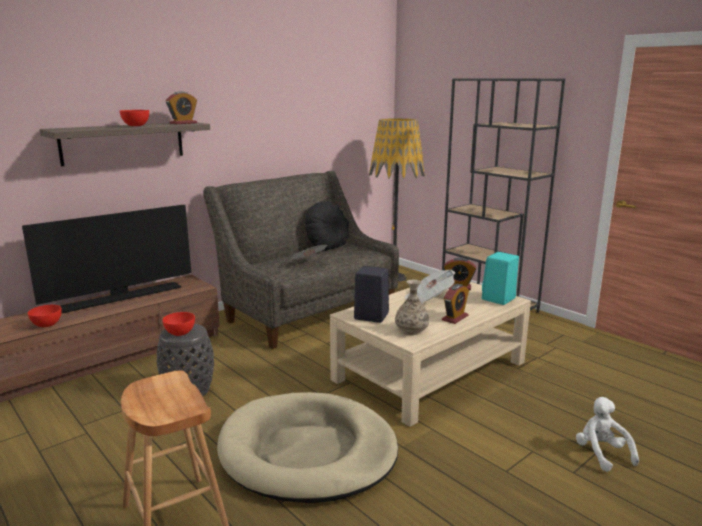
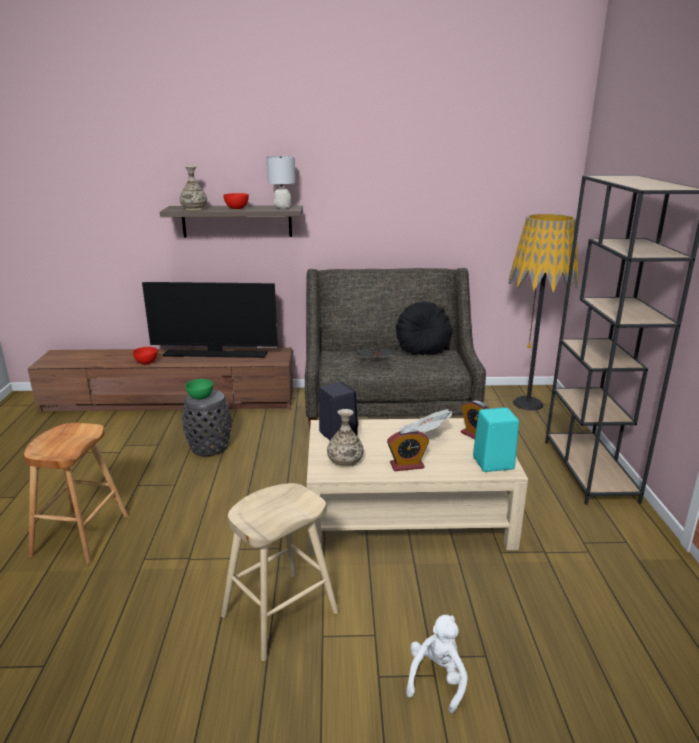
camera: 40 degrees right, 5 degrees up
red bowl [162,312,195,336] -> green bowl [185,379,213,400]
alarm clock [166,91,197,124] -> grey table lamp [267,156,296,209]
beige dog bed [217,392,398,503] -> none
none -> vase [180,166,207,210]
none -> beige stool [221,483,339,661]

